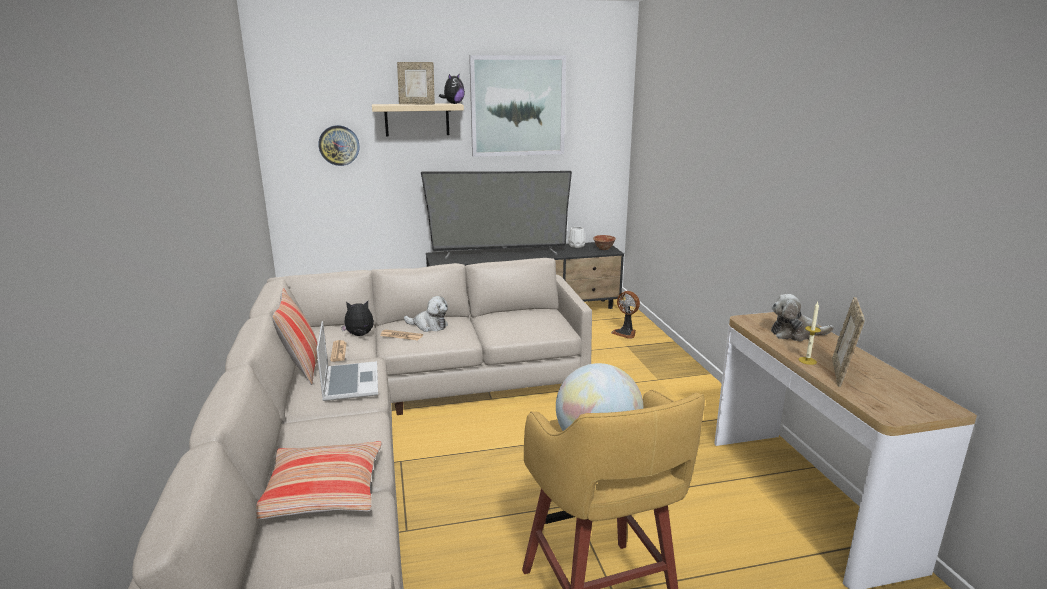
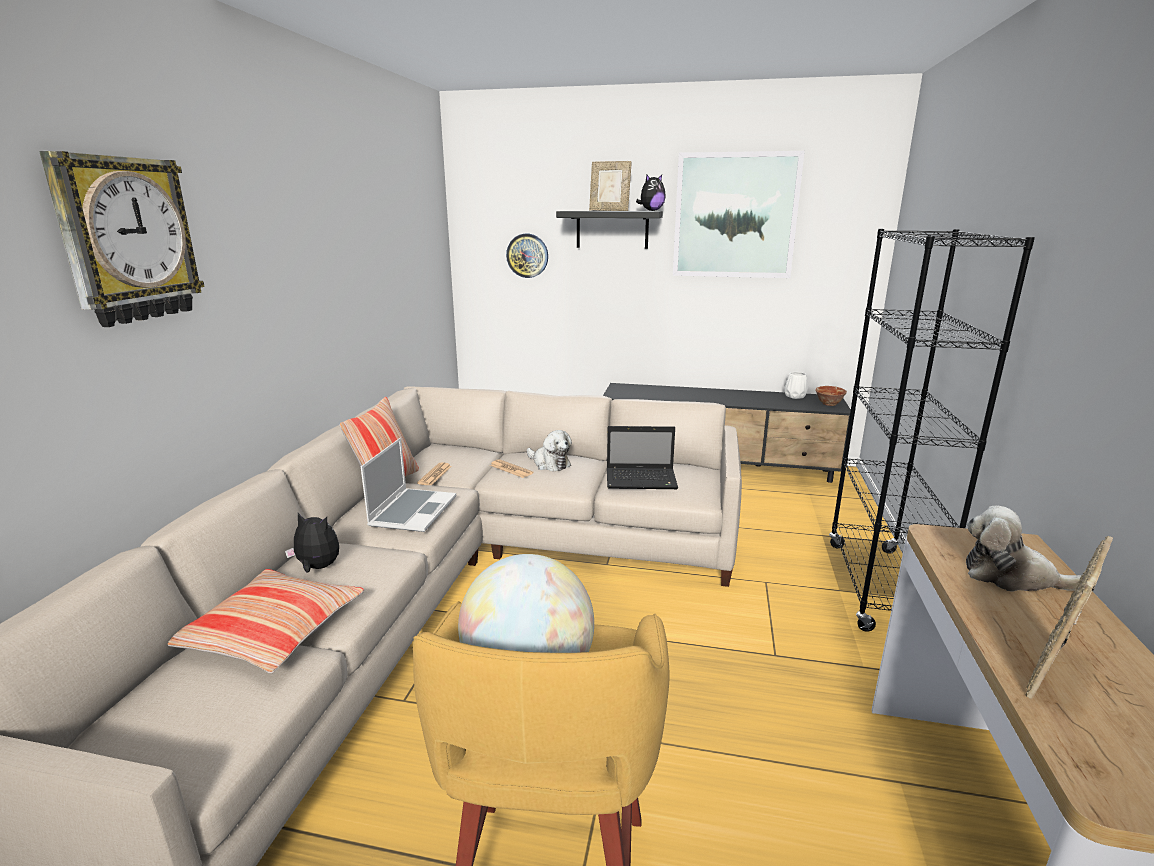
camera: 25 degrees right, 0 degrees up
plush toy [341,301,374,336] -> plush toy moved to [285,513,339,573]
beige shelf [372,103,464,137] -> black shelf [556,211,663,249]
television [421,171,572,259] -> none
fan [611,291,640,339] -> none
candle [799,302,821,365] -> none
none -> wall clock [39,151,205,327]
none -> laptop [607,426,678,489]
none -> black bookcase [829,229,1035,632]

